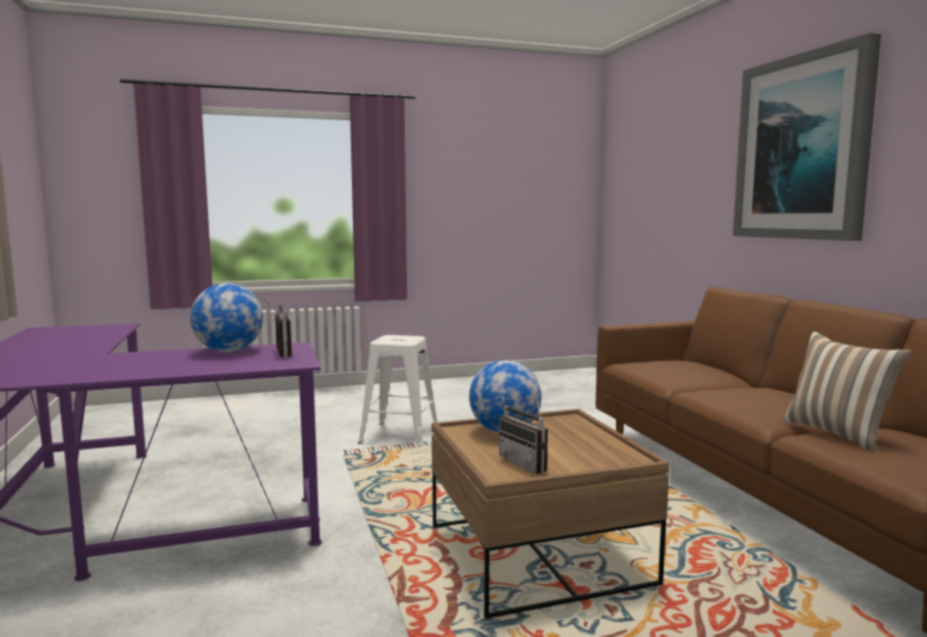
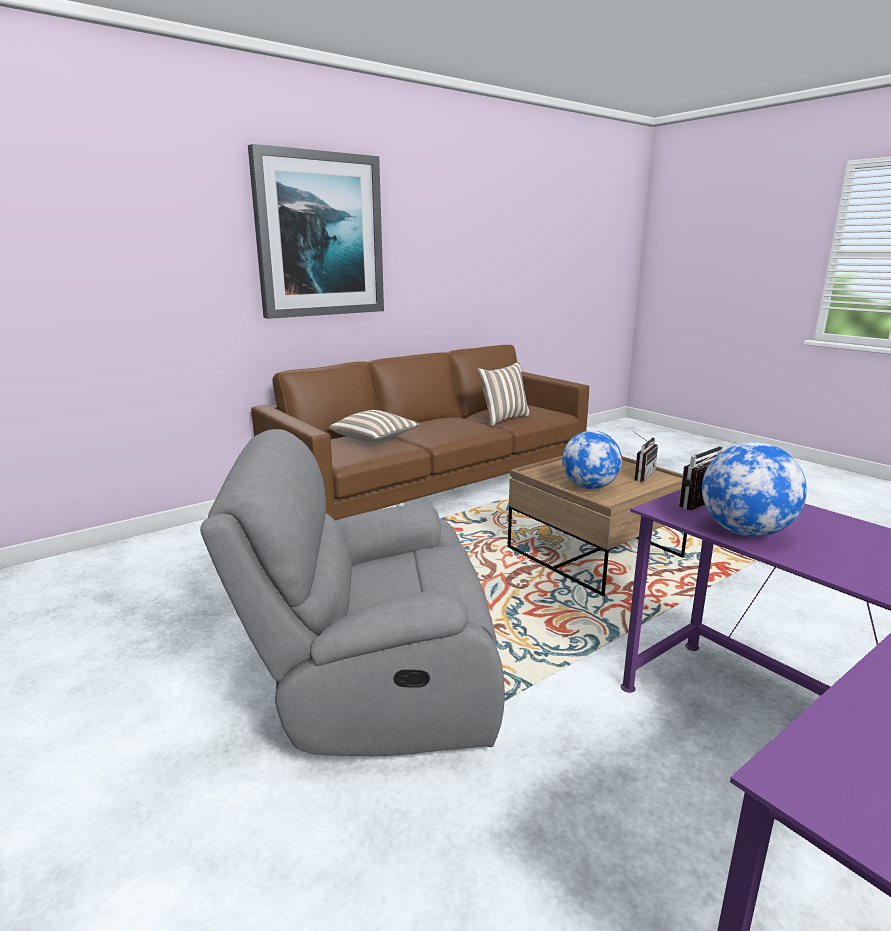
camera: 110 degrees left, 10 degrees up
white stool [358,335,437,447] -> grey armchair [200,429,505,756]
none -> pillow [329,410,420,442]

